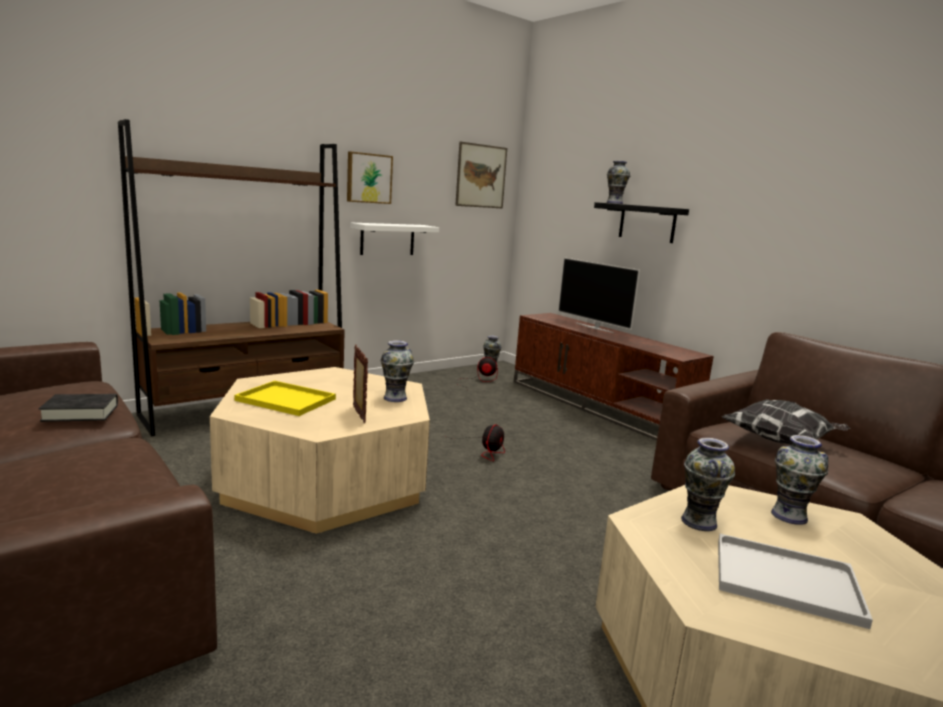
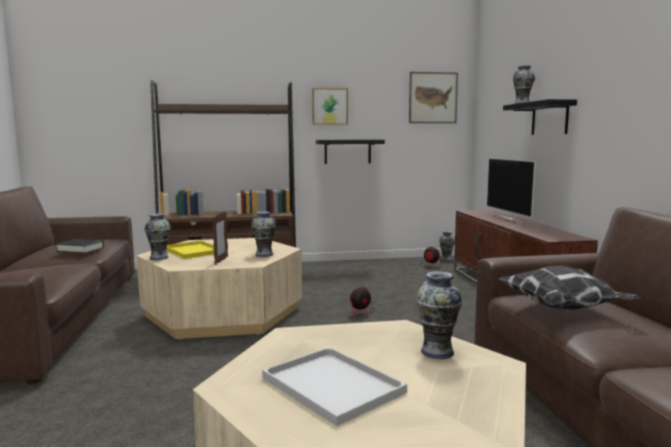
camera: 30 degrees right, 5 degrees down
white shelf [350,223,439,255] -> black shelf [316,140,385,164]
vase [681,438,735,531] -> vase moved to [145,213,171,260]

